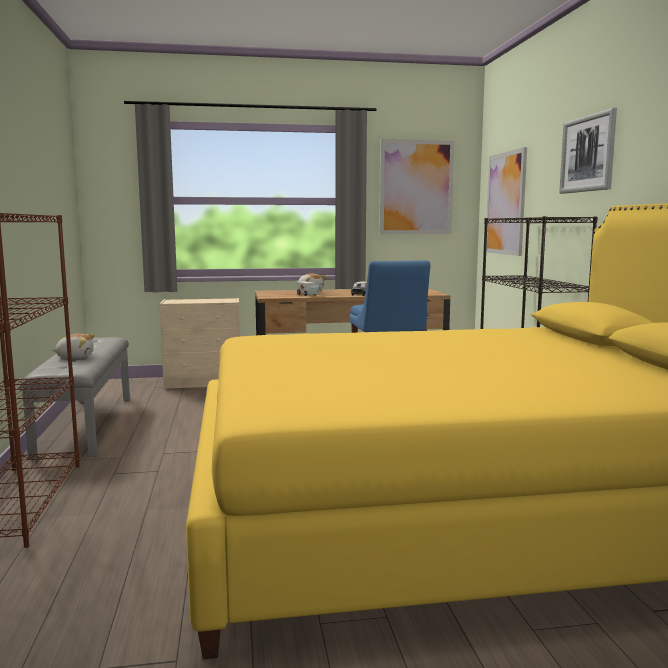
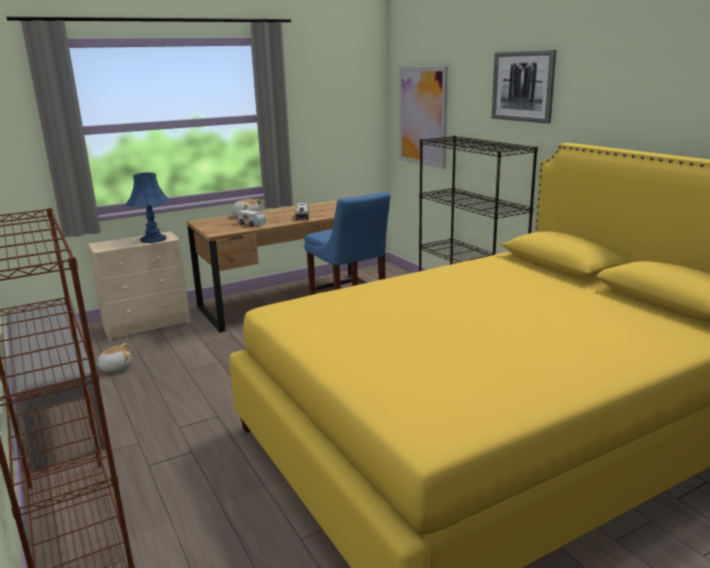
camera: 20 degrees left, 10 degrees up
plush toy [52,333,95,359] -> plush toy moved to [96,343,131,372]
picture [379,139,454,234] -> none
none -> blue table lamp [126,172,170,243]

